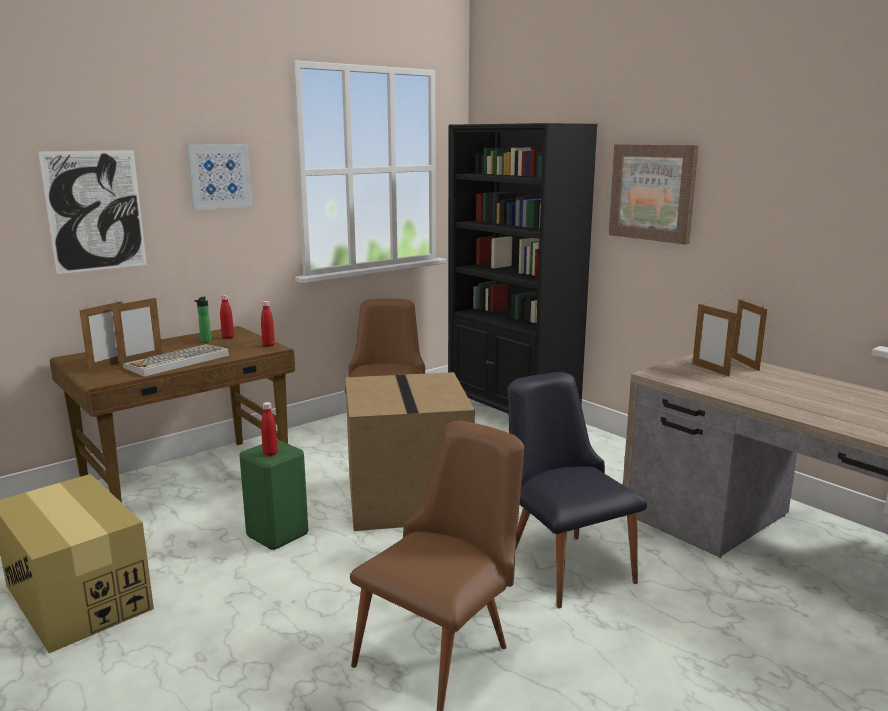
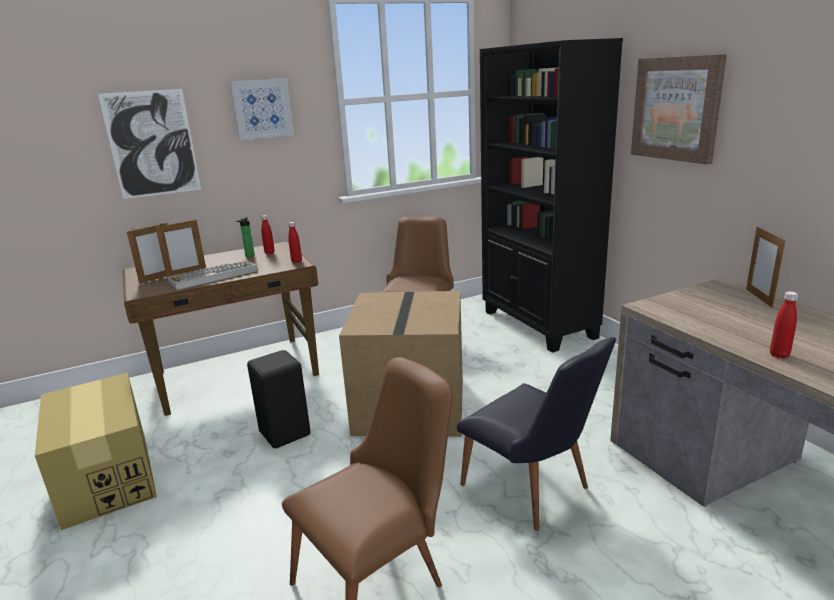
camera: 15 degrees right, 5 degrees up
green stool [239,440,308,550] -> black stool [247,350,311,448]
red bottle [261,402,278,456] -> red bottle moved to [770,291,798,359]
black chair [508,372,647,609] -> black chair turned 150 degrees clockwise [457,337,616,531]
picture frame [692,303,737,376] -> none

